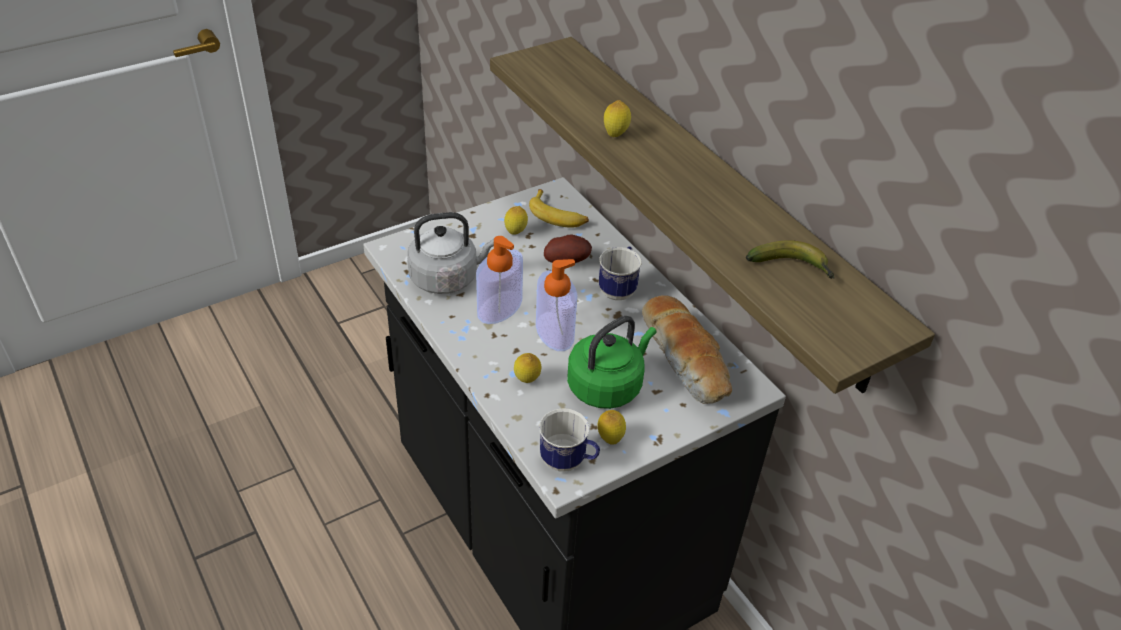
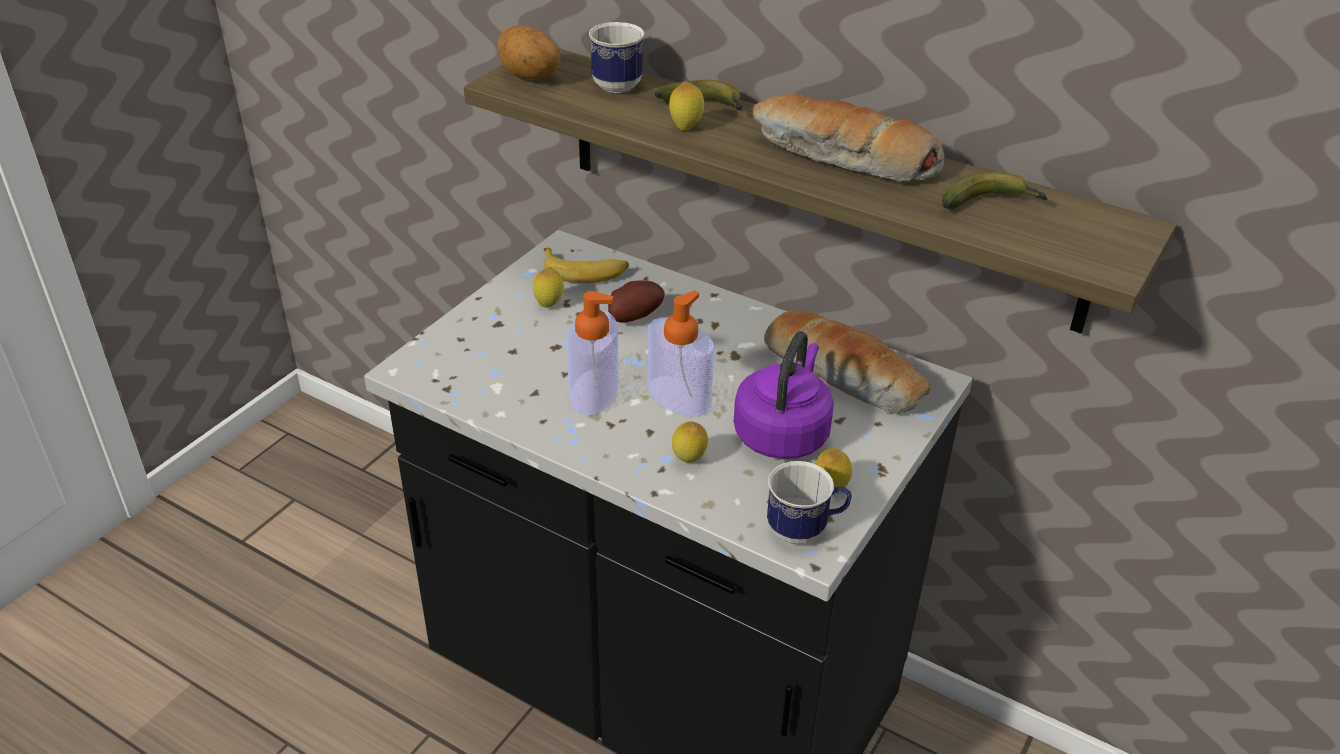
camera: 25 degrees left, 5 degrees down
grey kettle [407,212,494,294] -> none
green kettle [567,316,657,409] -> purple kettle [734,331,834,459]
mug [599,246,642,300] -> mug moved to [589,22,644,93]
none -> potato [497,25,561,79]
none -> banana [655,80,743,111]
none -> bread [753,94,944,182]

